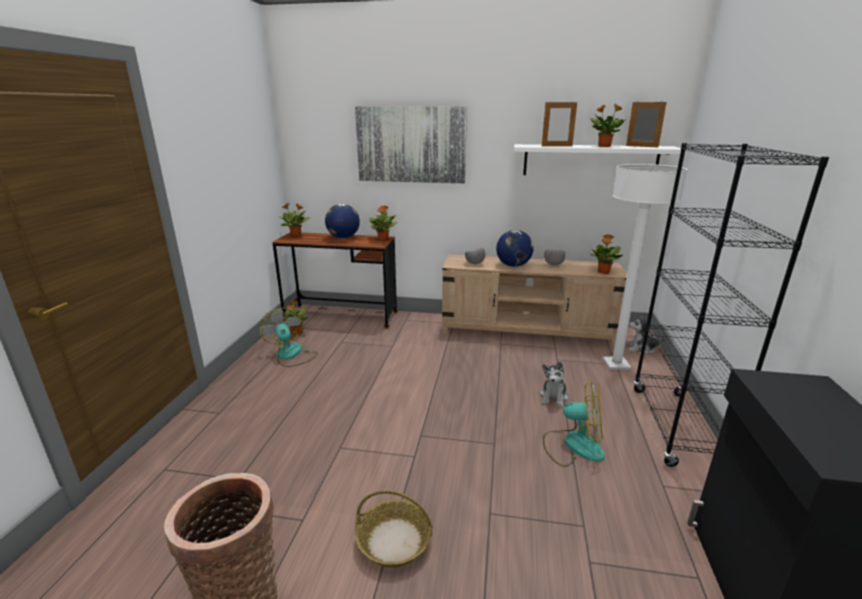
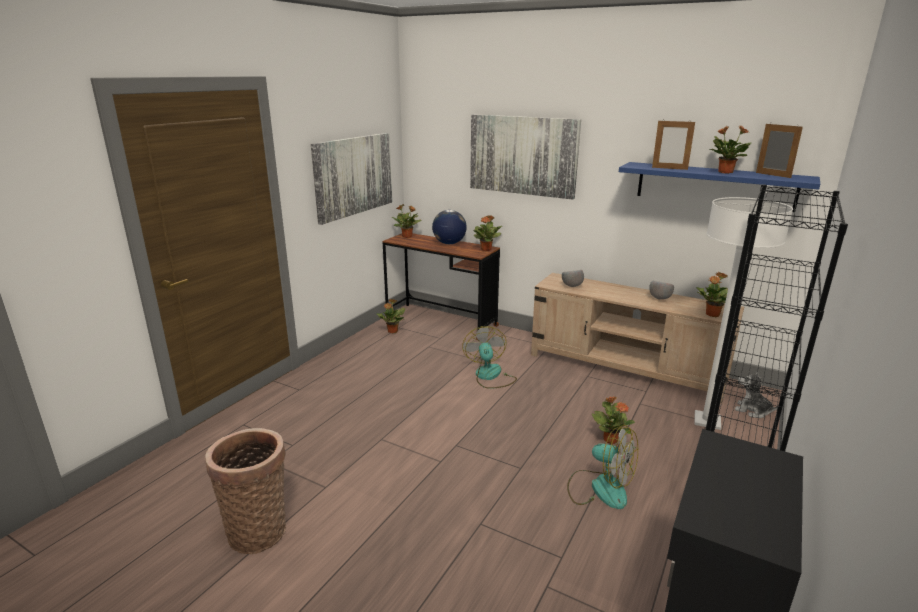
camera: 20 degrees right, 0 degrees up
fan [258,308,318,367] -> fan moved to [462,326,517,389]
basket [355,490,433,567] -> none
globe [496,230,534,267] -> none
white shelf [514,144,686,175] -> blue shelf [619,162,820,212]
plush toy [540,362,568,407] -> potted plant [592,396,635,444]
none -> picture [311,133,392,225]

